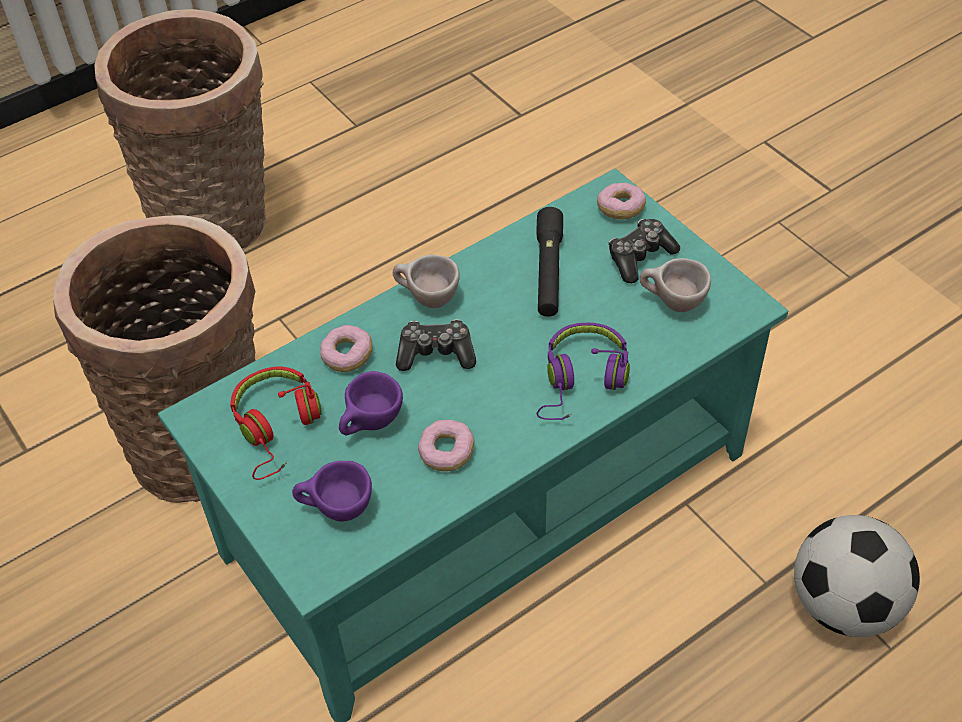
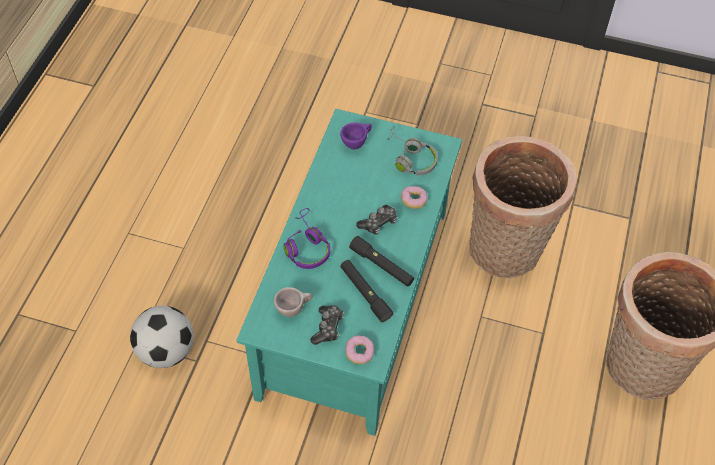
camera: 140 degrees right, 5 degrees up
red headphones [230,366,322,480] -> grey headphones [388,126,438,175]
purple cup [339,371,403,435] -> none
beige cup [393,255,460,308] -> none
donut [418,420,474,471] -> none
none -> black flashlight [349,236,414,287]

